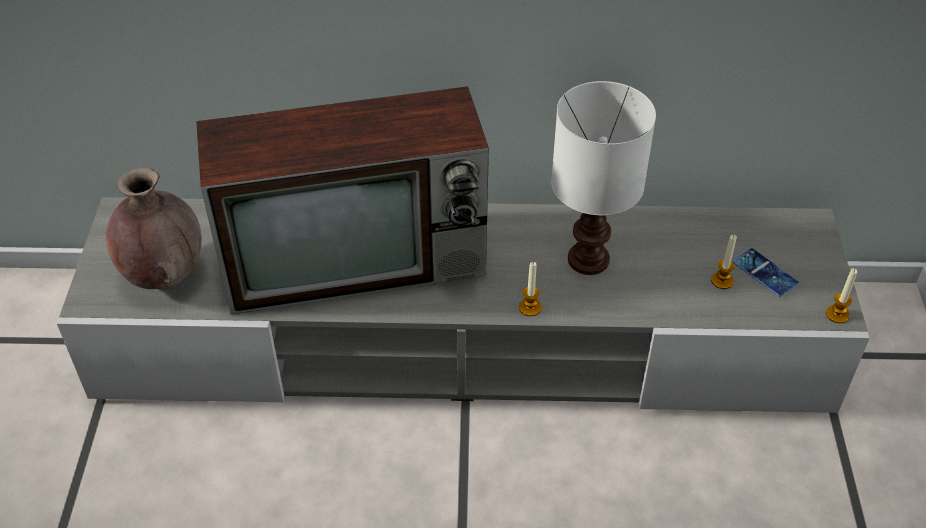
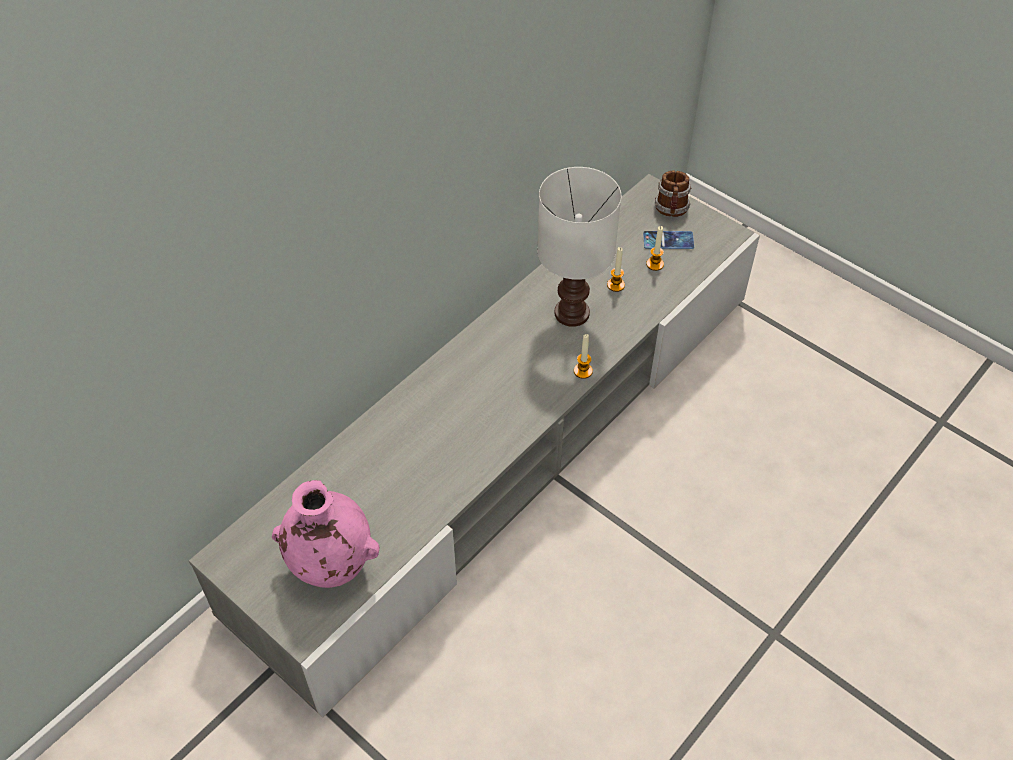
camera: 50 degrees left, 5 degrees up
brown vase [106,168,202,290] -> pink vase [272,480,380,588]
television [196,86,489,315] -> none
candle [826,268,857,323] -> candle moved to [607,247,625,292]
none -> mug [655,171,691,217]

